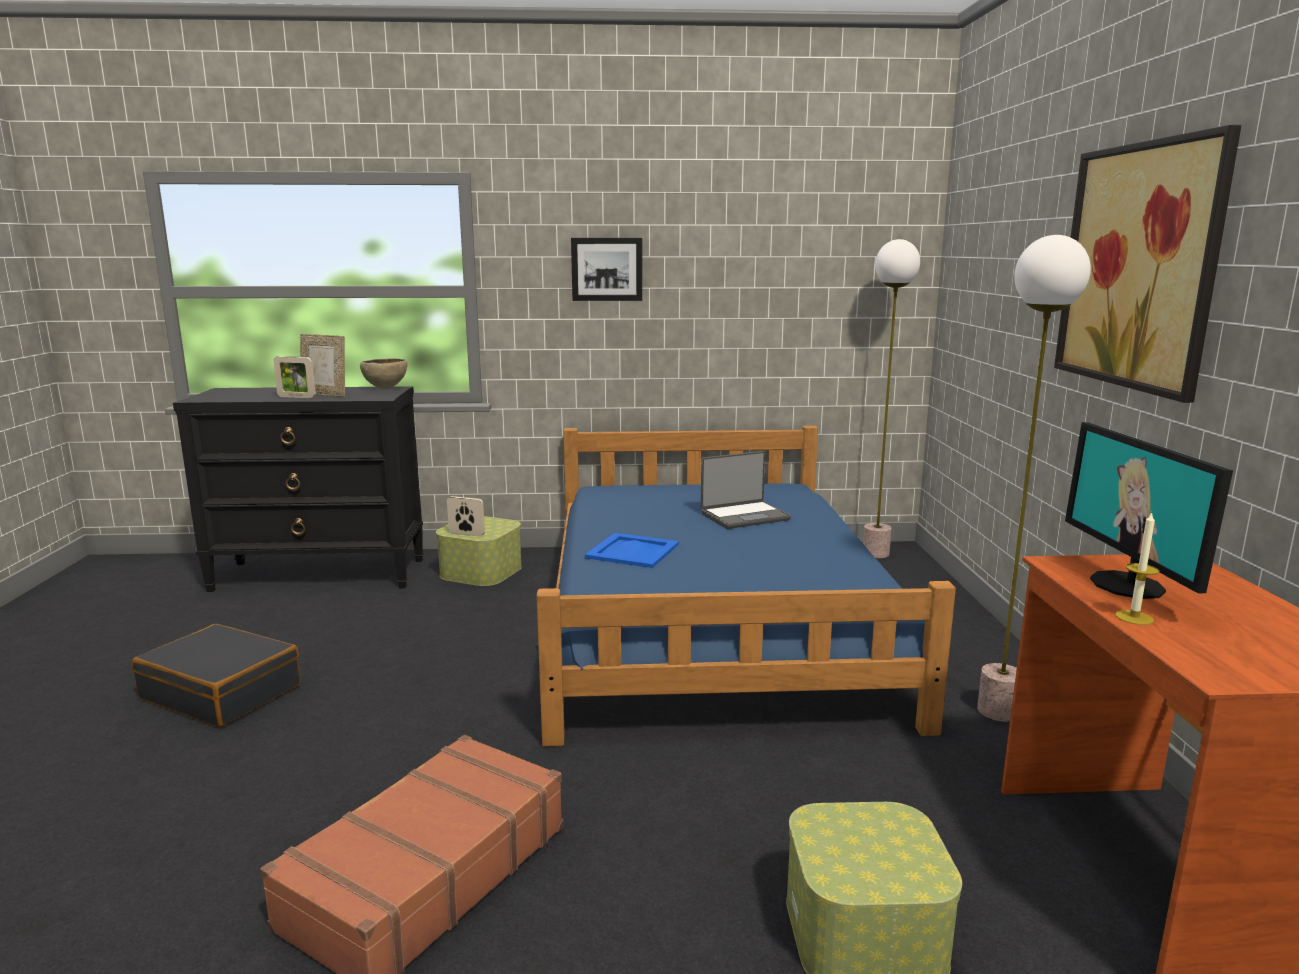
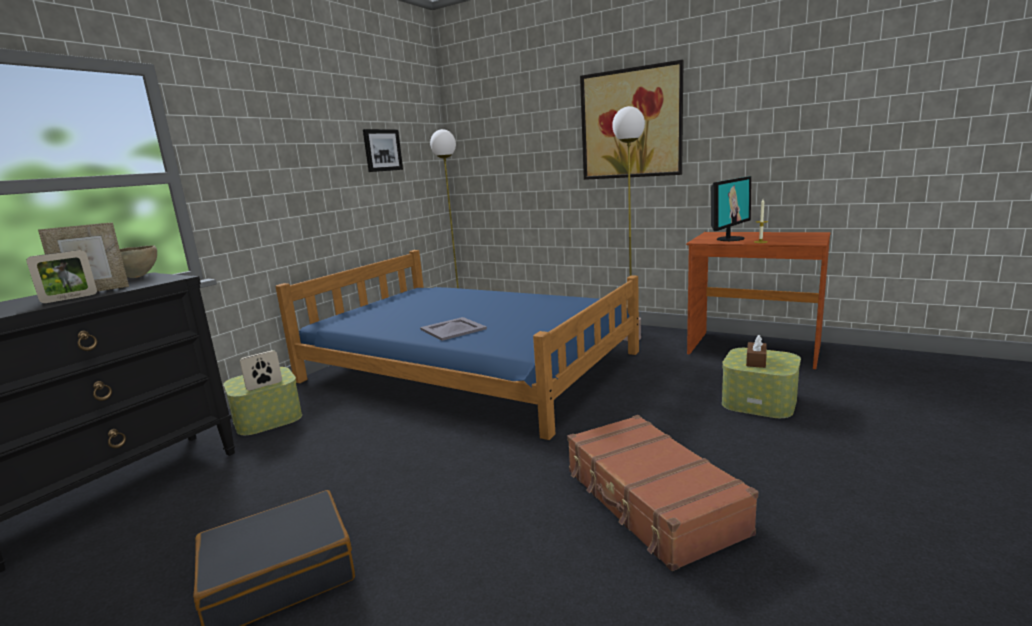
camera: 55 degrees left, 0 degrees up
picture [571,238,642,301] -> picture moved to [363,129,403,172]
blue tray [585,533,679,568] -> grey tray [420,317,487,341]
laptop [701,451,791,529] -> none
monitor [1065,422,1233,599] -> monitor turned 75 degrees counterclockwise [711,176,751,241]
none -> brown tissue box [746,335,767,368]

